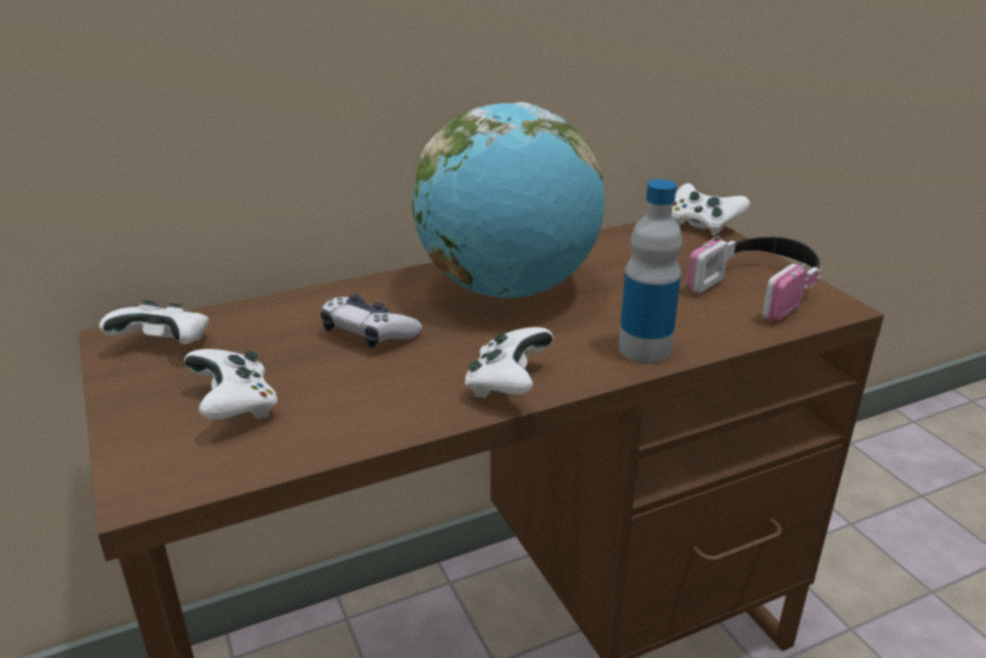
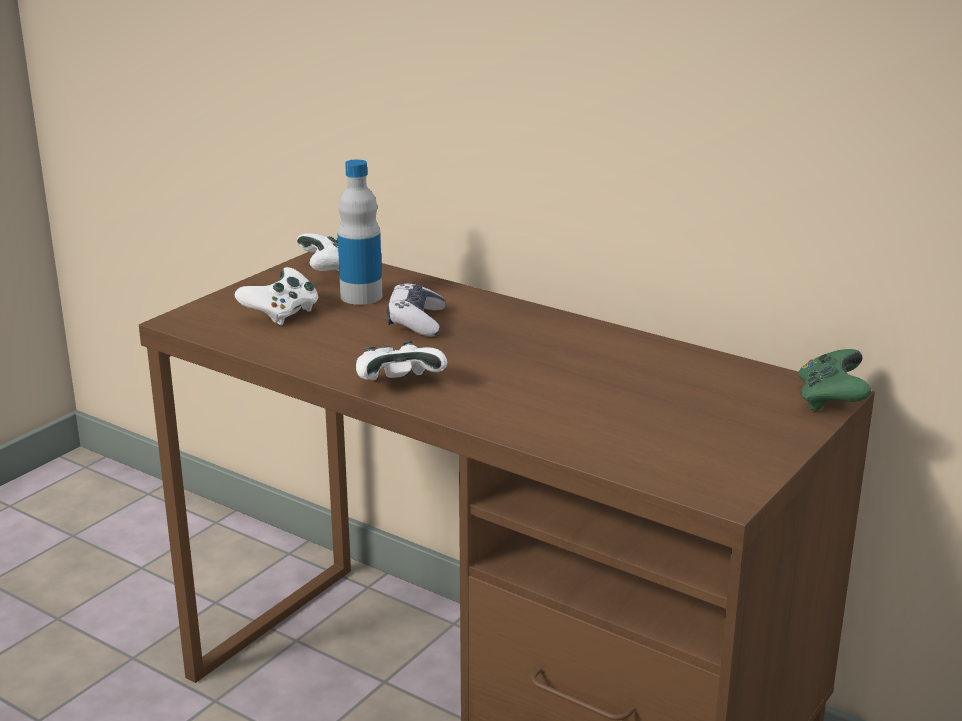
camera: 60 degrees right, 5 degrees down
globe [412,102,605,298] -> none
bottle [619,179,682,363] -> bottle moved to [338,159,382,305]
white game controller [672,183,750,236] -> green game controller [798,349,871,410]
headphones [687,236,822,321] -> none

